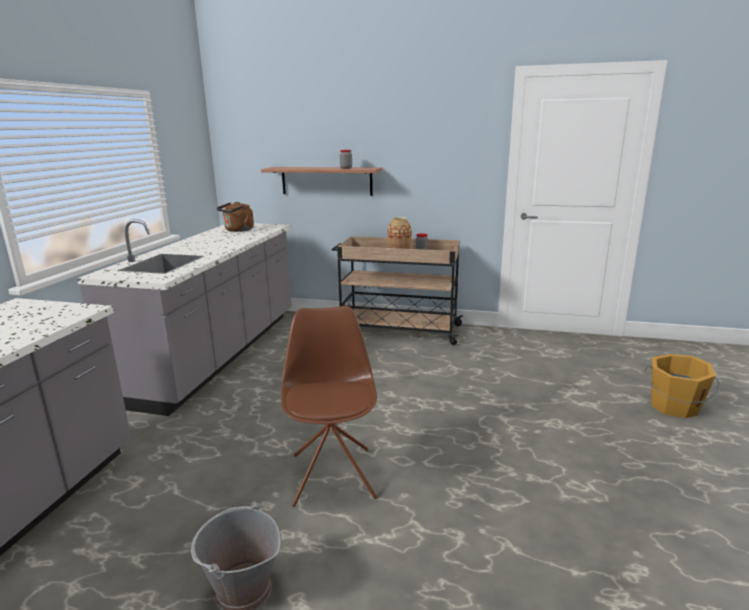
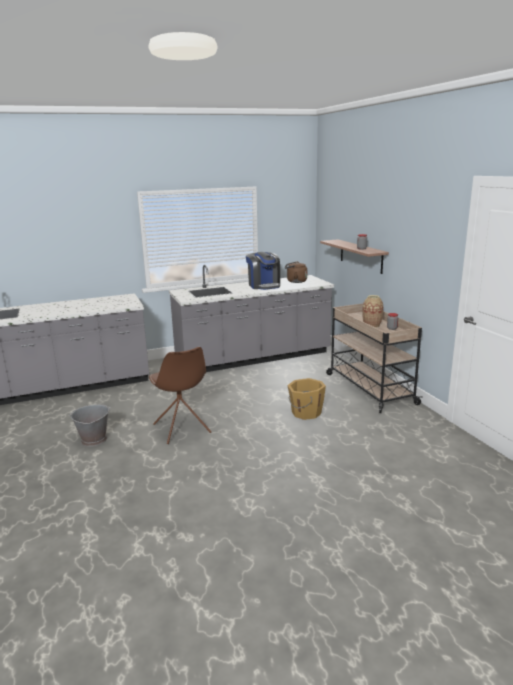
camera: 55 degrees right, 0 degrees up
brown chair [281,306,377,507] -> brown chair turned 105 degrees clockwise [149,347,212,444]
orange bucket [644,354,720,418] -> orange bucket moved to [287,378,326,420]
none -> coffee machine [246,252,280,290]

